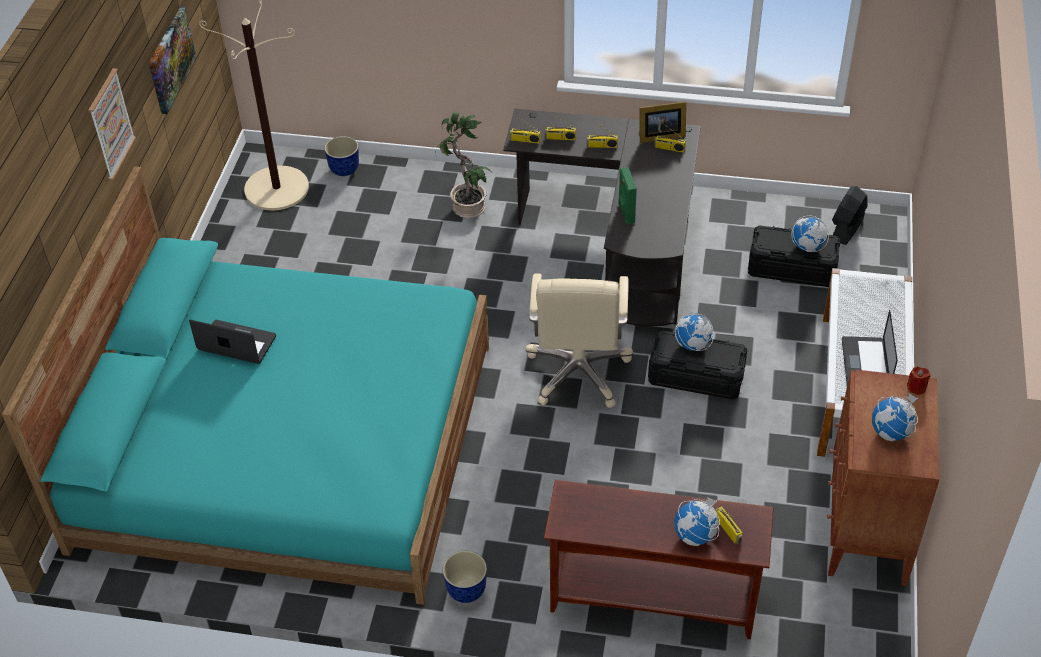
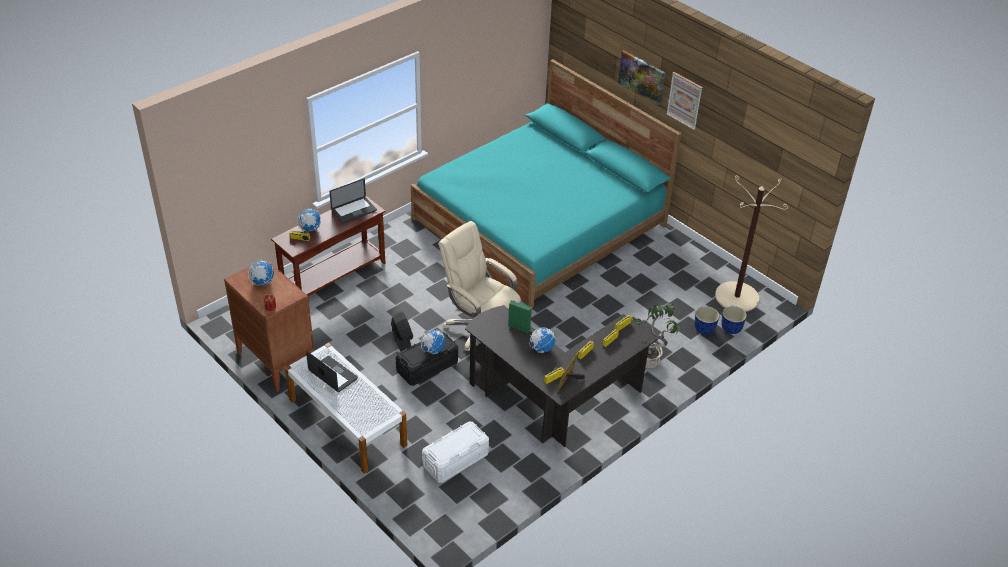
camera: 125 degrees right, 5 degrees down
picture [149,7,197,114] -> picture moved to [618,50,665,106]
laptop [189,320,276,364] -> laptop moved to [330,179,377,223]
planter [443,551,487,603] -> planter moved to [694,306,720,335]
black storage box [748,226,841,287] -> white storage box [422,422,489,483]
globe [791,216,829,252] -> globe moved to [529,326,555,353]
black fan [832,186,868,245] -> black fan moved to [391,312,413,351]

